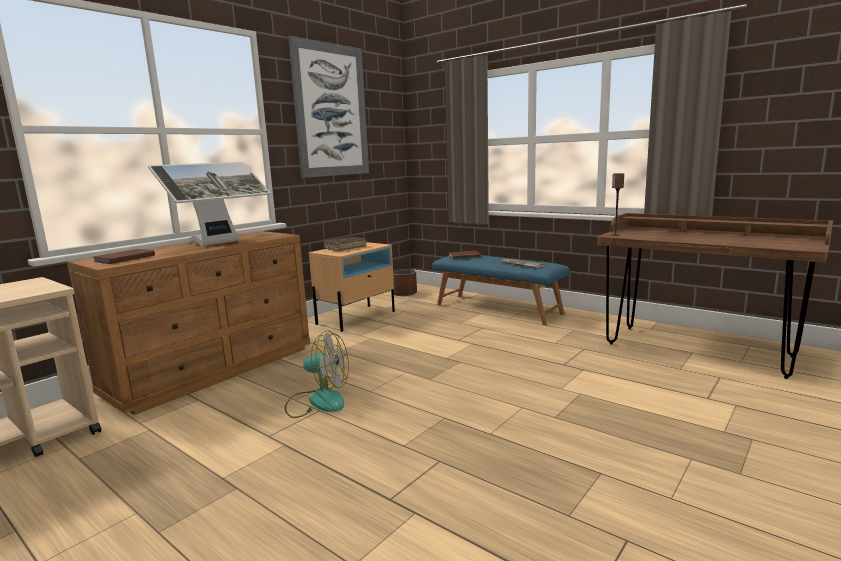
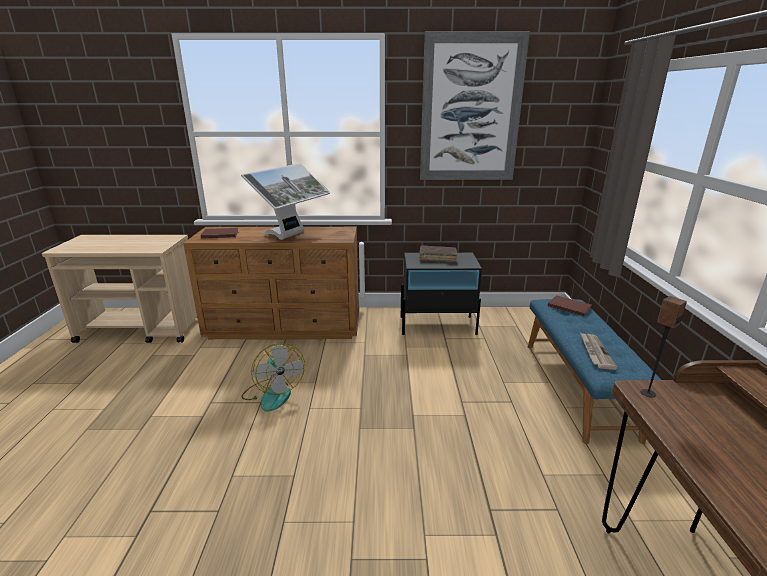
camera: 50 degrees right, 10 degrees up
monitor [148,162,271,247] -> monitor turned 60 degrees counterclockwise [241,163,330,240]
beige nightstand [309,242,395,332] -> black nightstand [401,253,482,335]
brown planter [393,269,417,296] -> none

